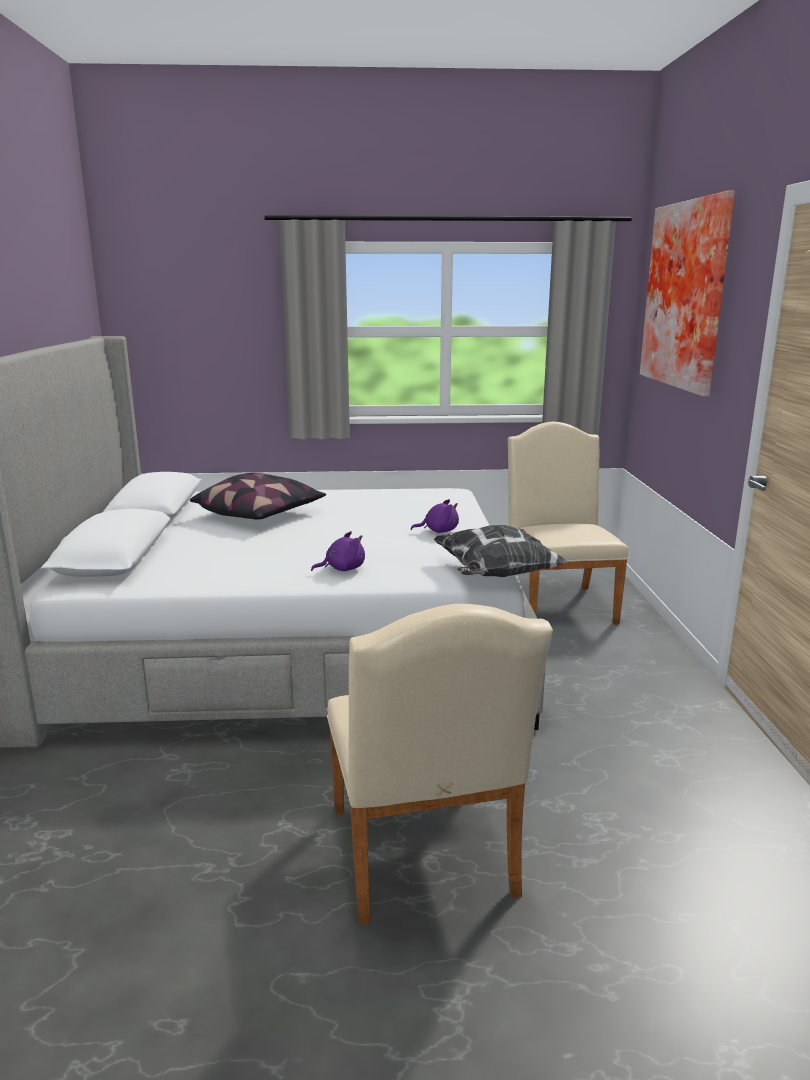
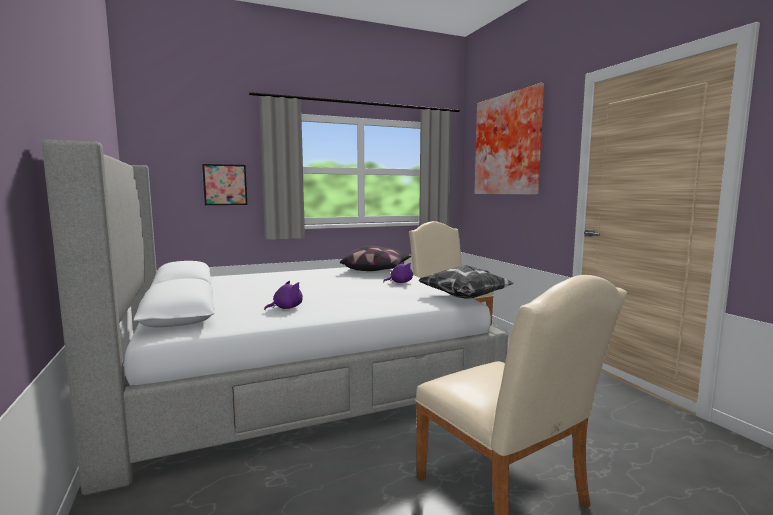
camera: 20 degrees left, 10 degrees down
pillow [190,473,326,519] -> pillow moved to [340,246,411,271]
purple plush toy [311,531,365,572] -> purple plush toy moved to [264,281,303,310]
none -> picture [202,164,247,205]

